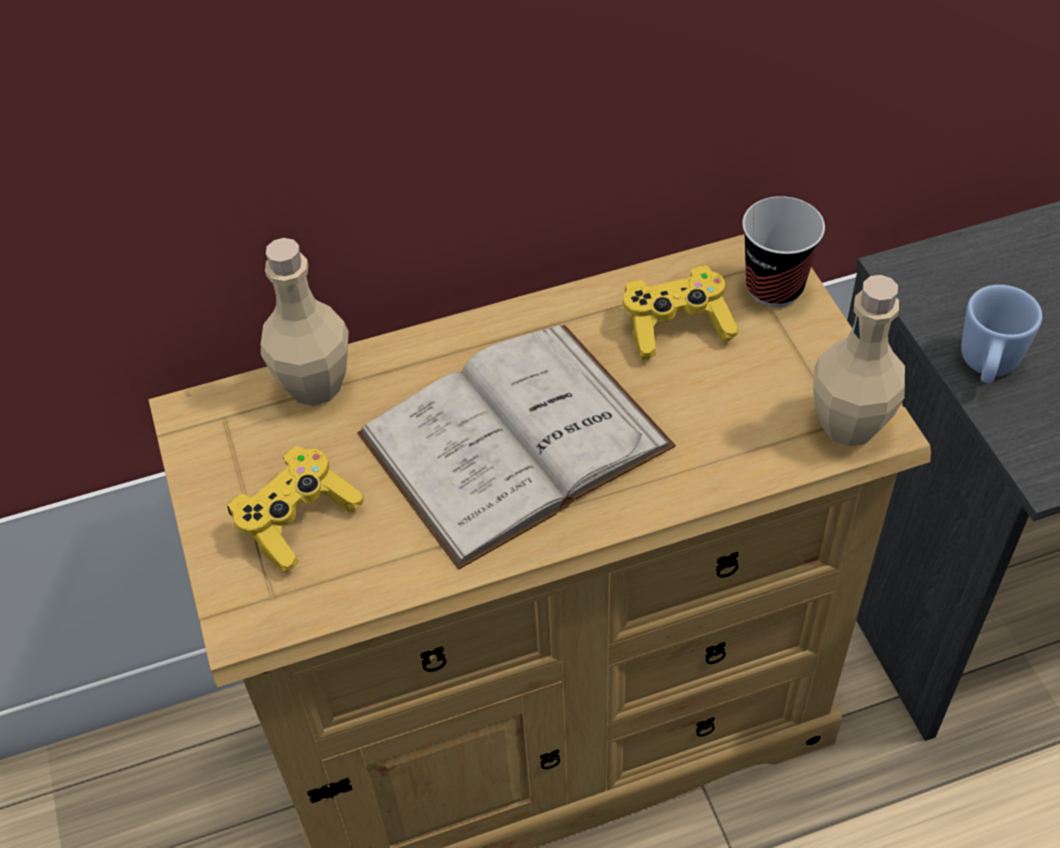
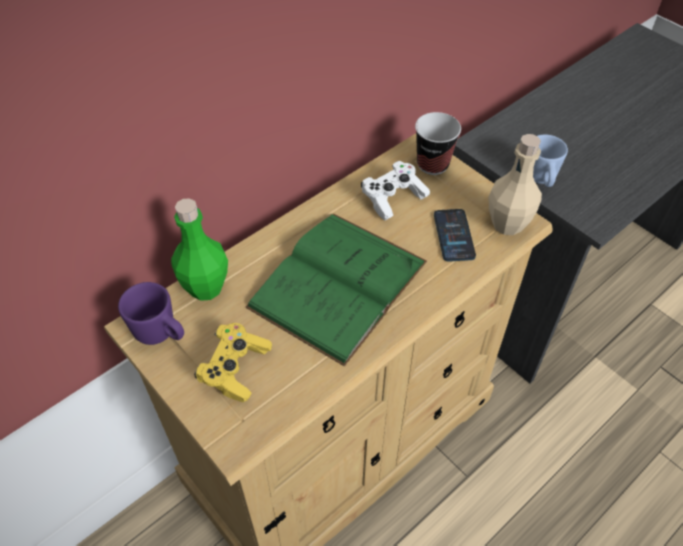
camera: 25 degrees left, 0 degrees up
beige bottle [261,238,349,406] -> green bottle [171,198,228,301]
white book [357,325,676,570] -> green book [246,214,427,367]
yellow game controller [623,265,739,360] -> white game controller [361,161,430,221]
none -> purple mug [118,282,184,345]
none -> phone [434,209,476,262]

